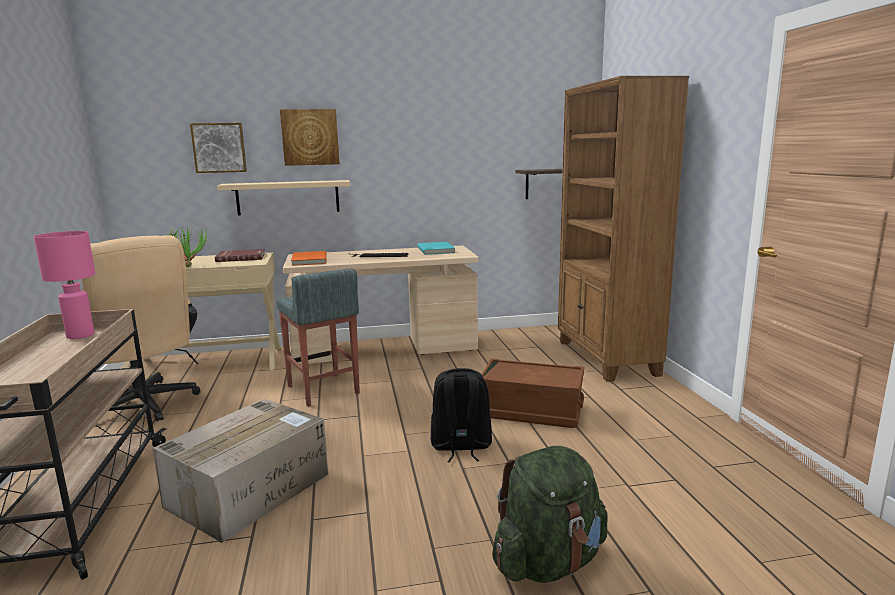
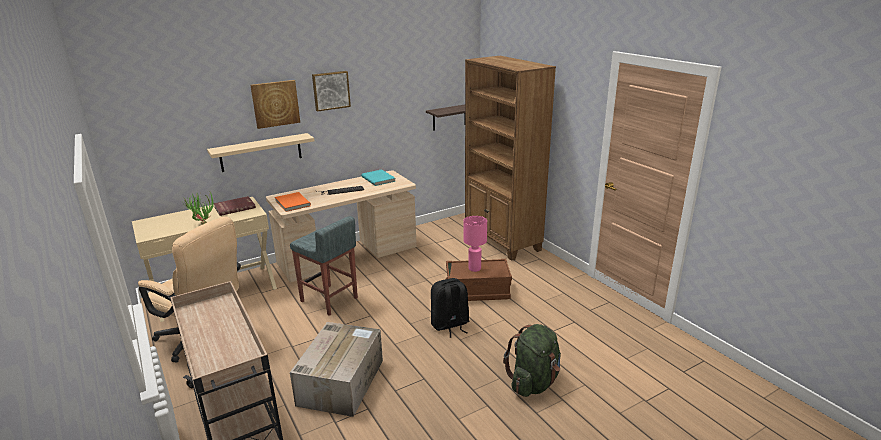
camera: 20 degrees left, 10 degrees up
pink table lamp [34,231,96,339] -> pink table lamp moved to [463,216,487,272]
picture [190,123,247,173] -> picture moved to [312,71,351,112]

